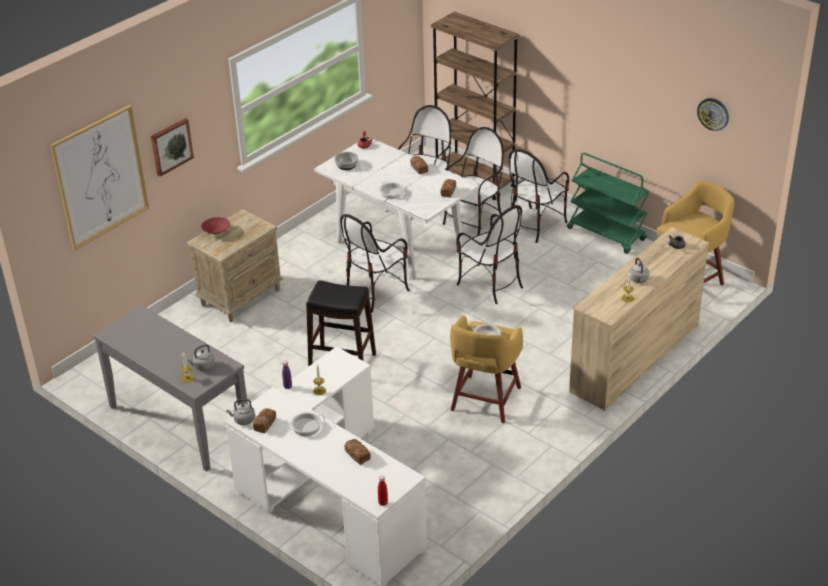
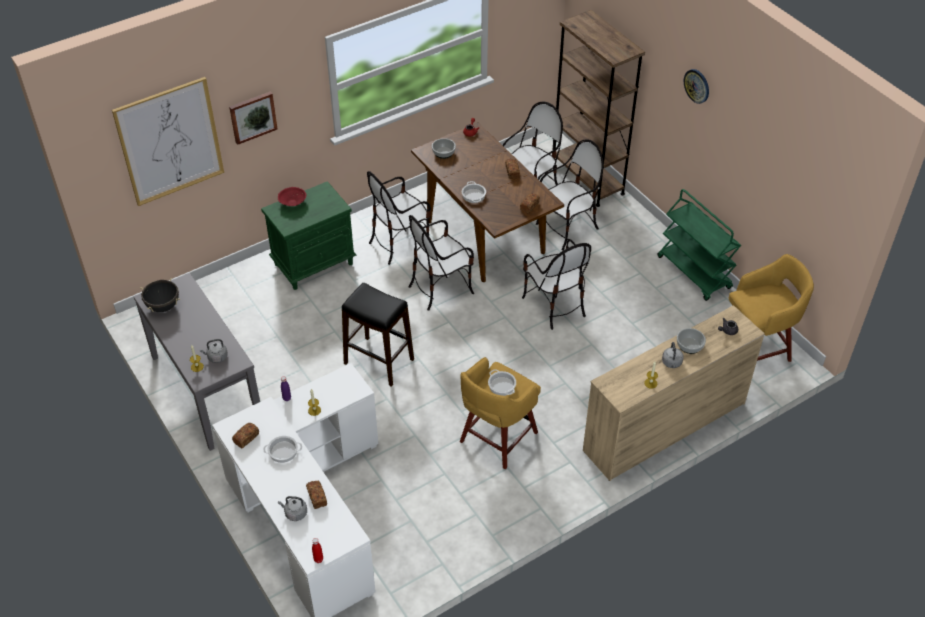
camera: 15 degrees right, 10 degrees up
beige nightstand [187,209,284,322] -> green nightstand [261,181,356,290]
grey kettle [226,399,255,425] -> grey kettle moved to [278,496,307,521]
white dining table [314,136,480,280] -> brown dining table [411,122,564,282]
chair [509,149,569,243] -> chair moved to [367,171,431,265]
wall clock [697,98,729,131] -> wall clock moved to [684,69,709,104]
none -> black cooking pot [140,278,180,312]
none -> bowl [677,328,706,354]

